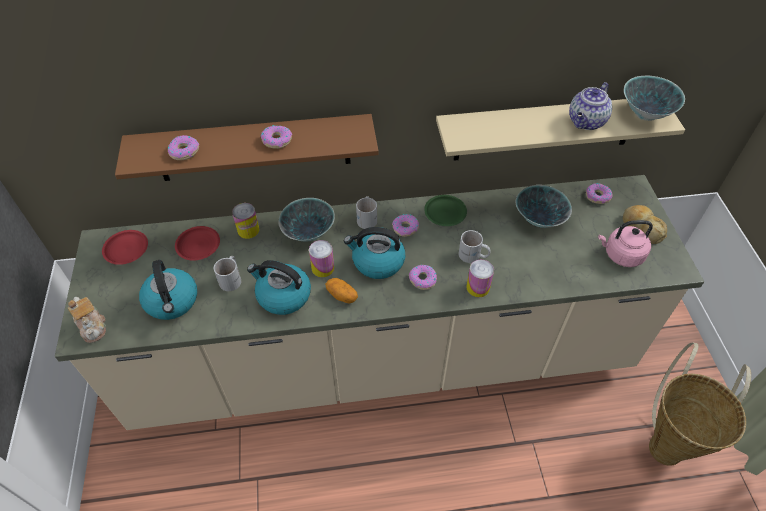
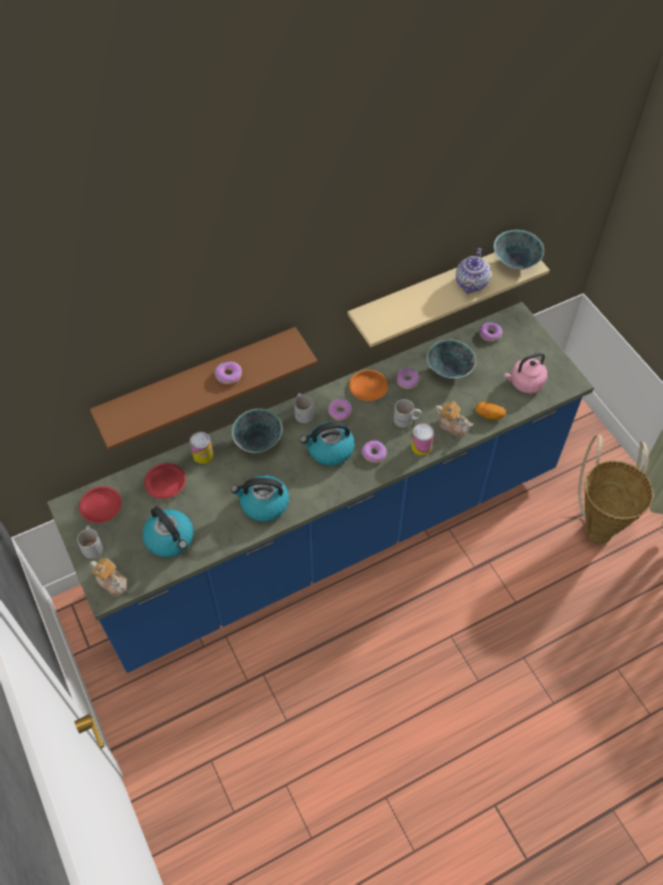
camera: 20 degrees left, 5 degrees up
beige counter [55,175,704,430] -> blue counter [47,302,594,673]
donut [168,135,199,160] -> donut moved to [397,368,419,389]
white mug [214,256,241,291] -> white mug moved to [77,525,103,559]
can [309,240,334,277] -> none
potato [325,278,358,303] -> potato moved to [476,402,506,420]
green plate [424,195,467,226] -> orange plate [349,370,388,401]
bread [623,205,667,244] -> none
none -> teapot [435,401,473,437]

